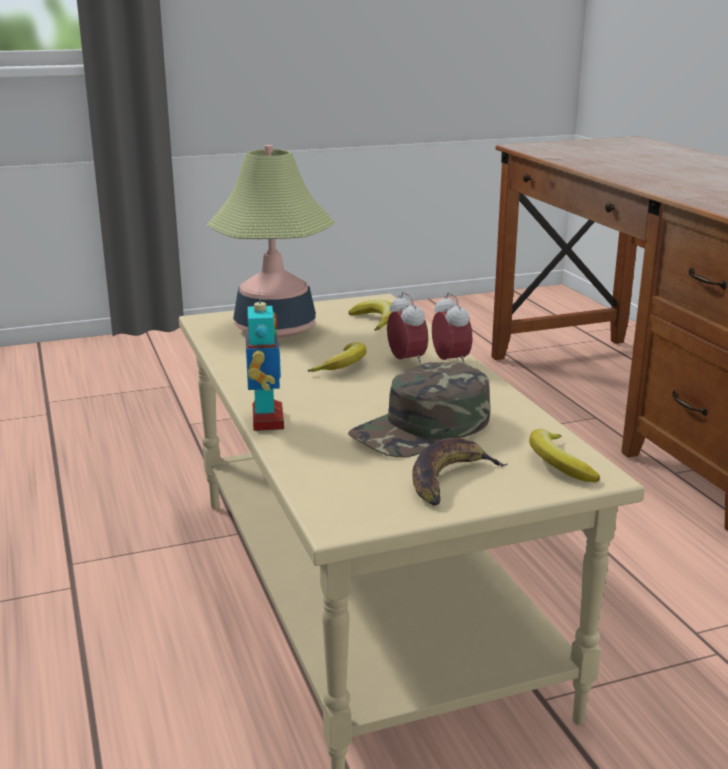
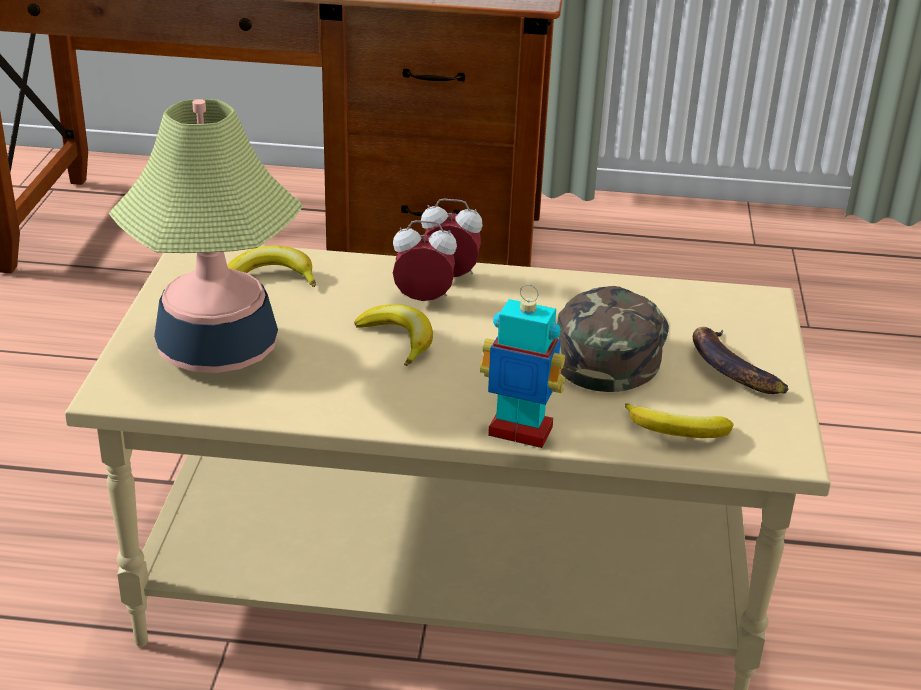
camera: 65 degrees left, 10 degrees up
green cap [348,362,491,457] -> green cap turned 150 degrees counterclockwise [557,286,669,392]
banana [529,429,600,482] -> banana moved to [625,403,734,438]

